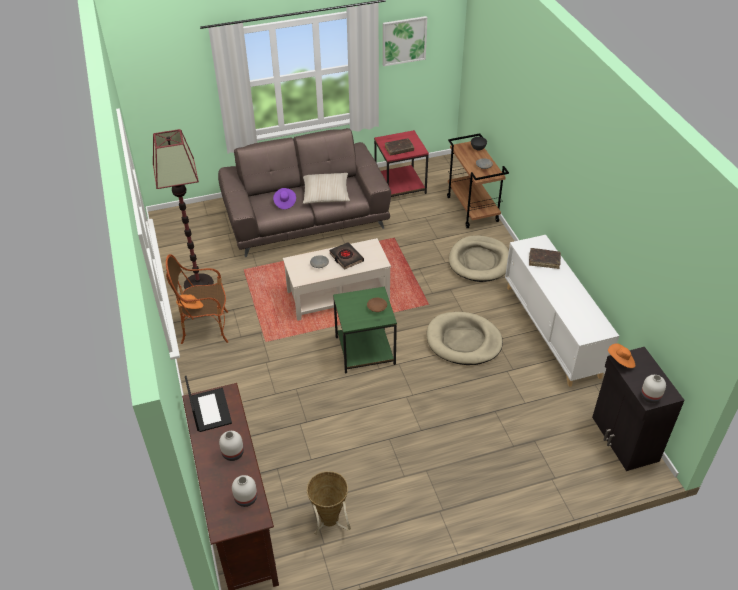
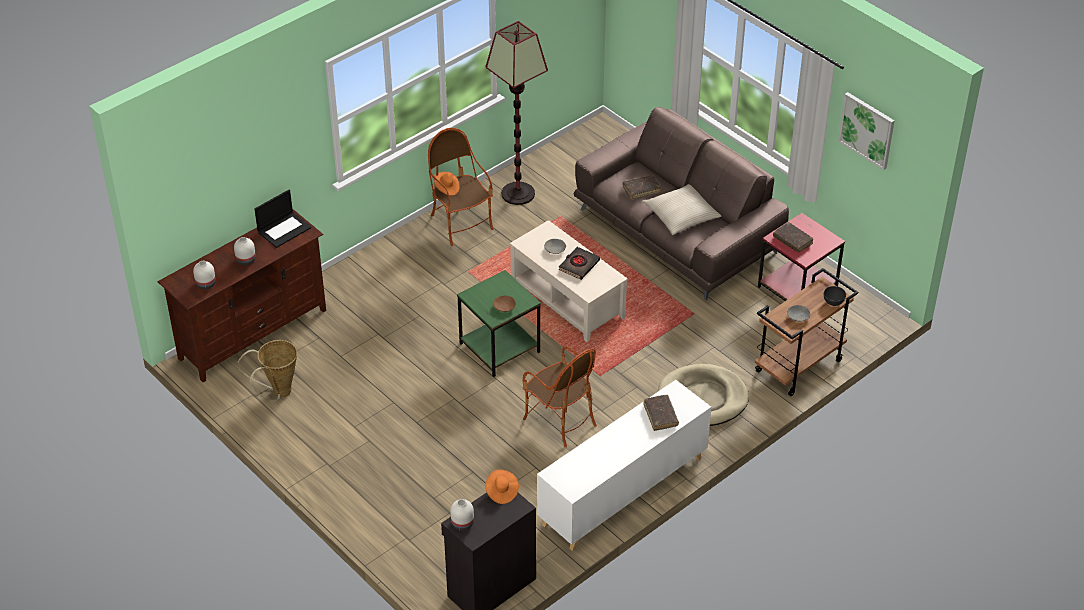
camera: 65 degrees right, 0 degrees up
purple hat [273,188,296,209] -> brown book [623,175,661,200]
beige dog bed [427,312,503,365] -> armchair [522,346,597,447]

